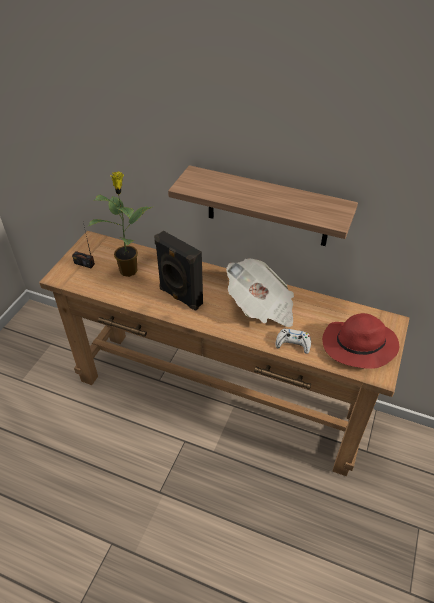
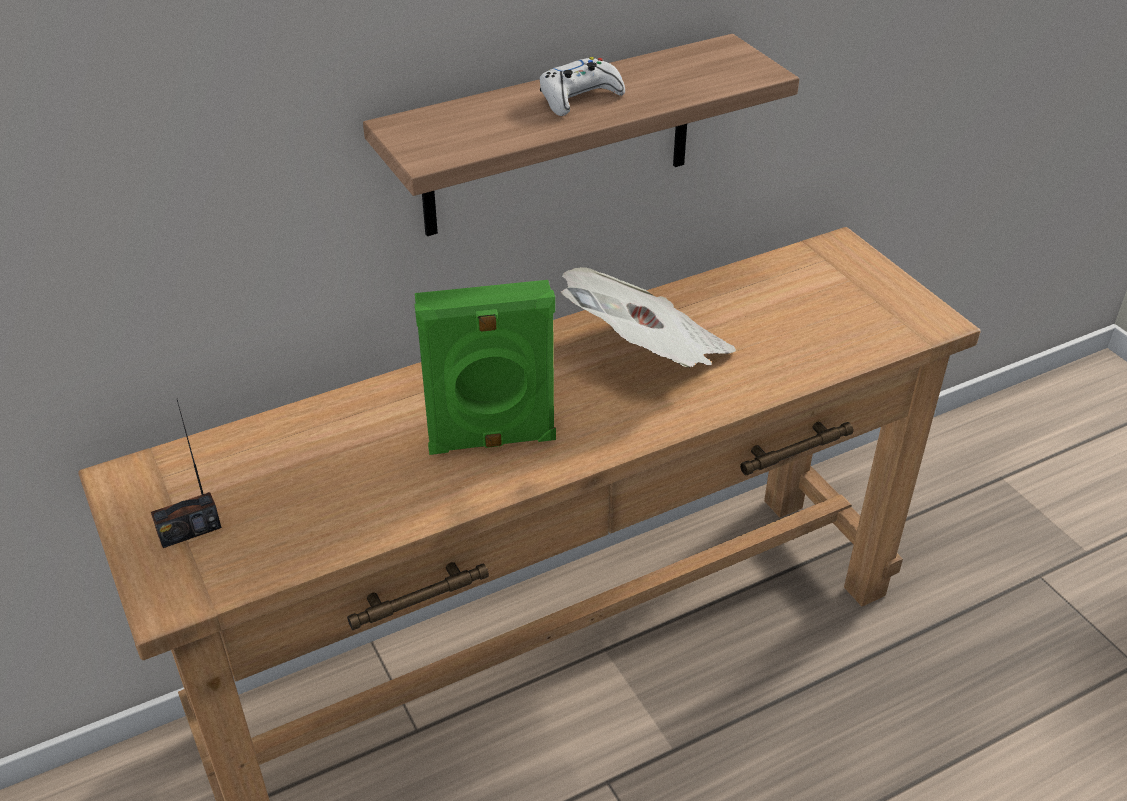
camera: 50 degrees left, 5 degrees down
potted plant [87,171,154,277] -> none
black speaker [154,231,203,311] -> green speaker [415,280,556,455]
white game controller [275,328,311,354] -> white game controller moved to [540,57,625,116]
red hat [322,313,399,369] -> none

